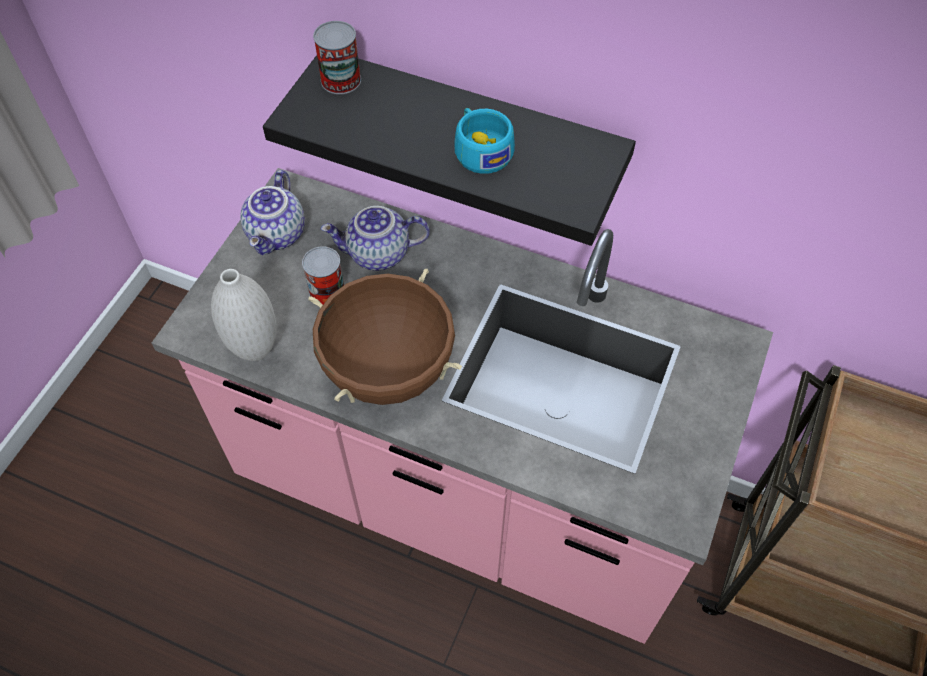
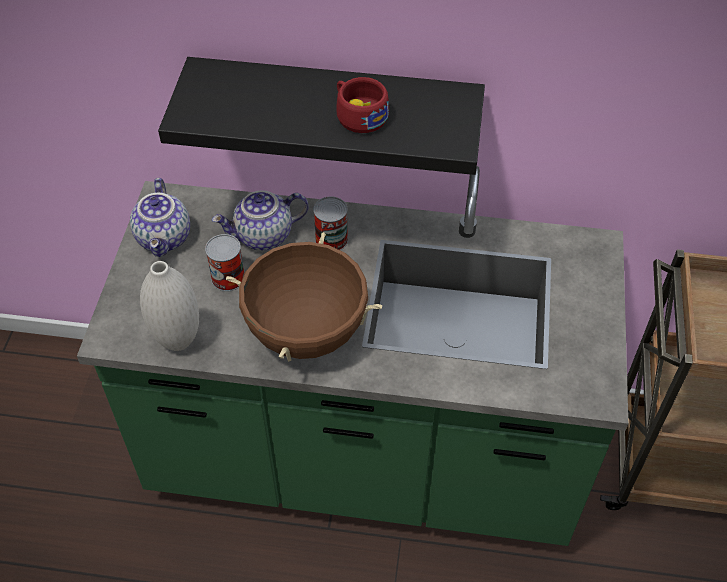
camera: 15 degrees left, 5 degrees down
pink counter [152,168,773,644] -> green counter [77,166,628,546]
can [313,21,361,94] -> can moved to [313,196,348,250]
turquoise cup [454,108,515,174] -> red cup [337,77,389,133]

